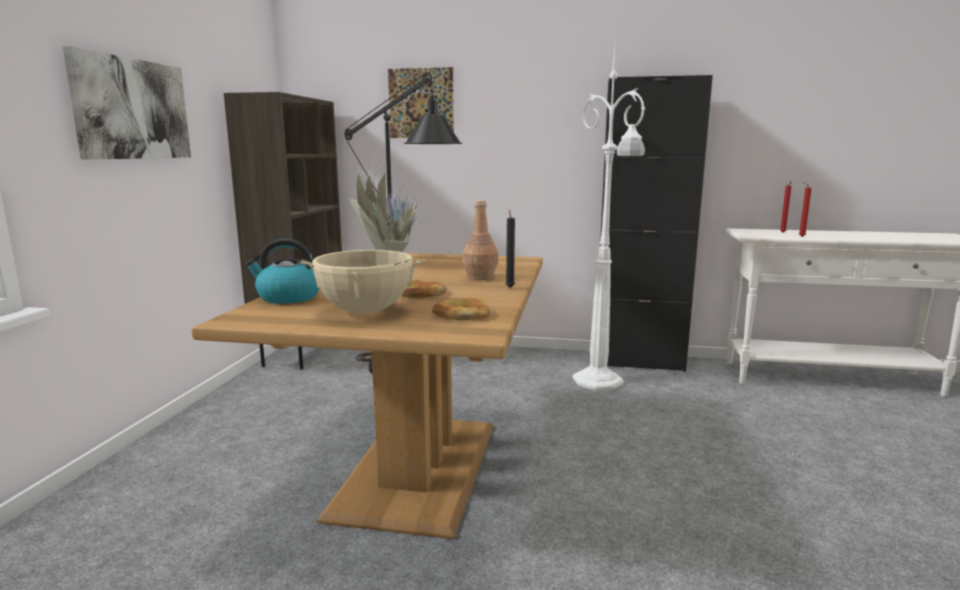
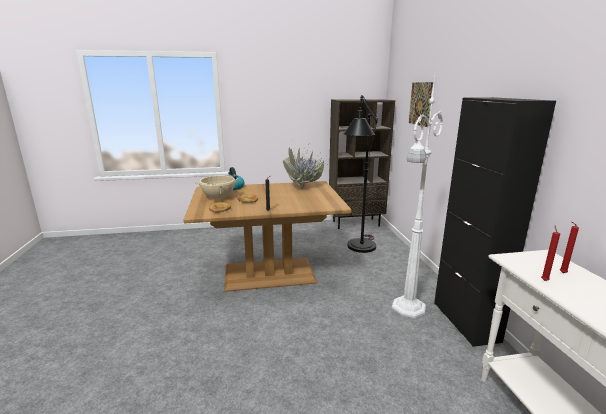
camera: 70 degrees right, 5 degrees up
picture [63,46,191,160] -> none
brown bottle [463,200,498,280] -> none

